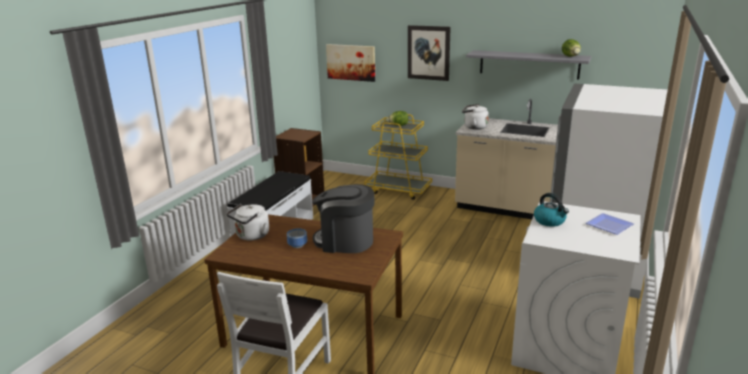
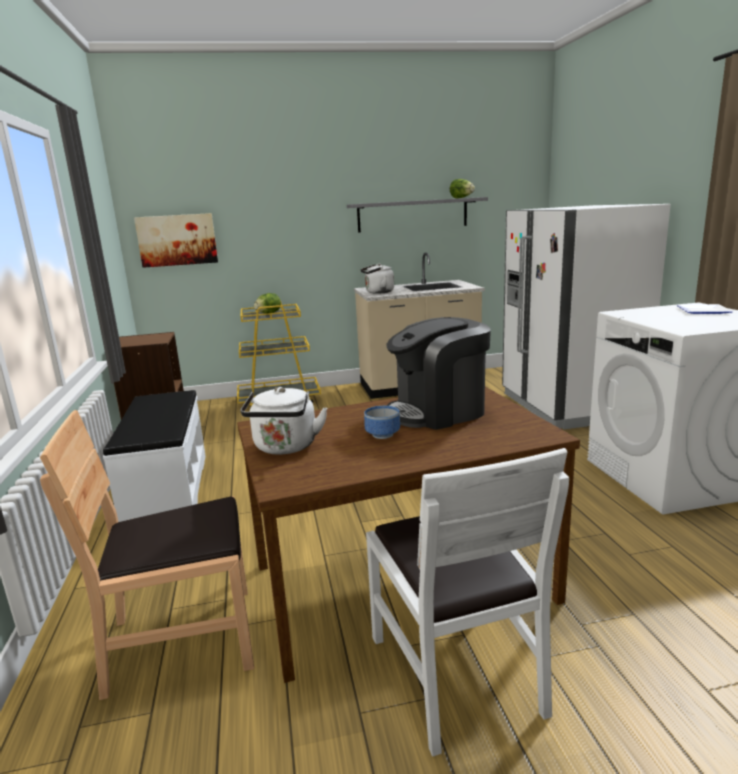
camera: 35 degrees left, 5 degrees down
picture [408,25,451,81] -> none
kettle [534,193,569,227] -> none
none -> brown chair [40,410,254,700]

